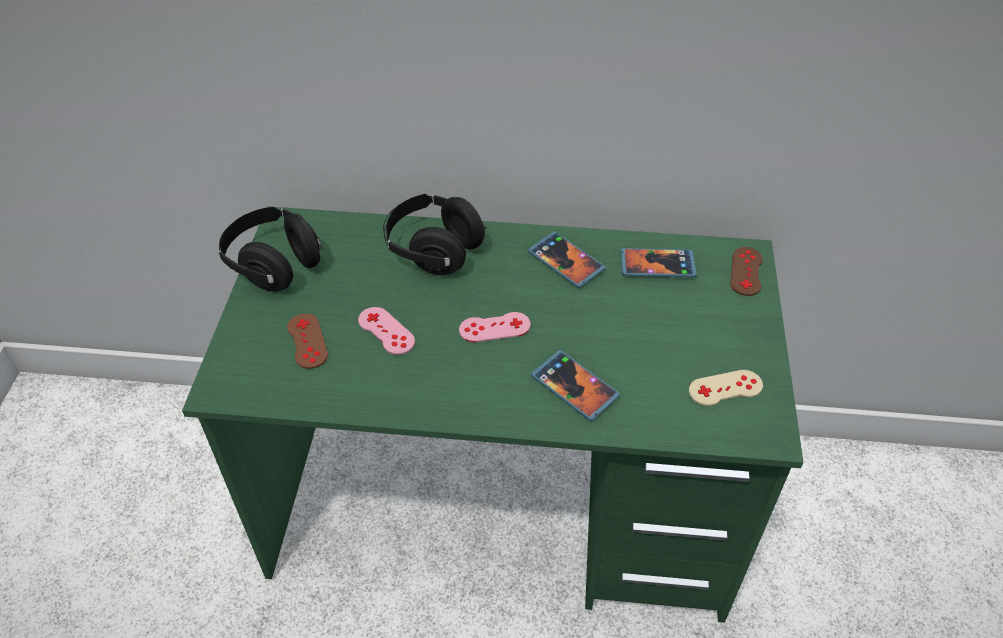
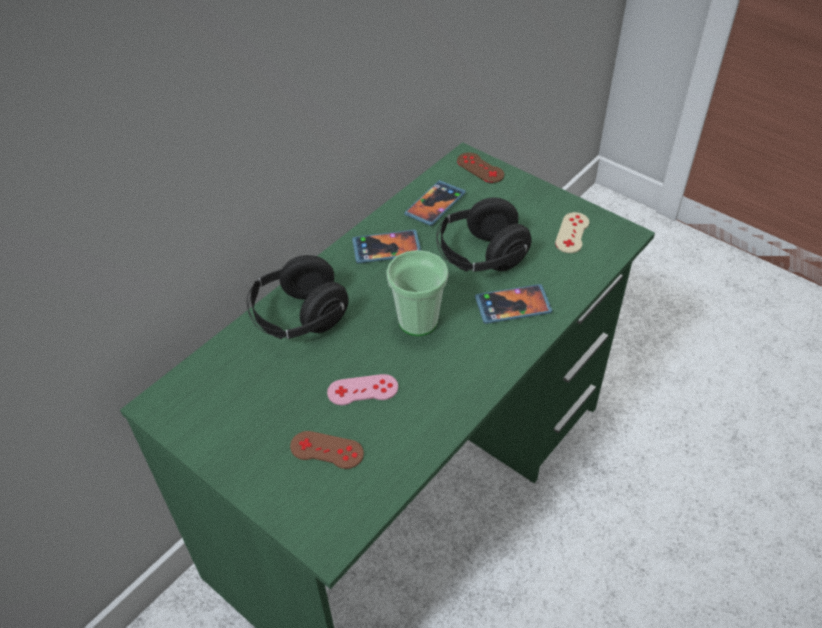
camera: 55 degrees left, 0 degrees up
black headphones [219,207,323,292] -> black headphones moved to [437,198,532,272]
pink game controller [459,312,531,342] -> cup [386,250,448,336]

